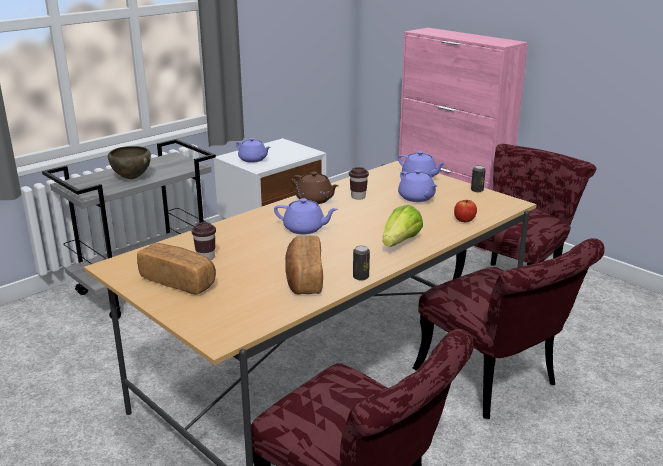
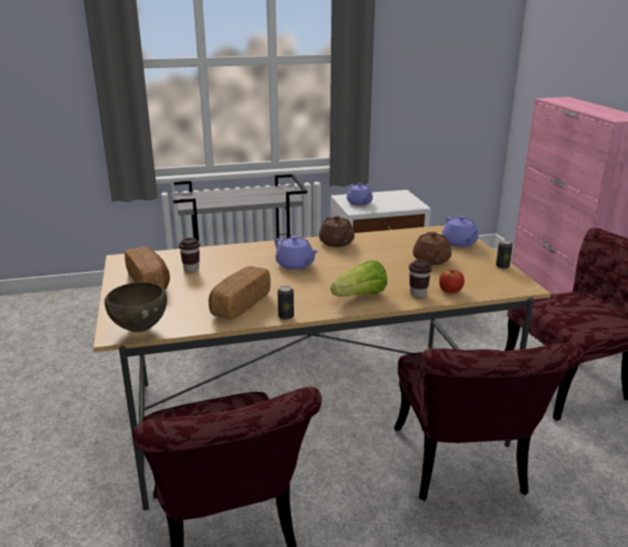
camera: 30 degrees right, 0 degrees up
brown bowl [108,146,151,179] -> brown bowl moved to [104,282,167,332]
brown cup [349,167,369,200] -> brown cup moved to [409,260,432,297]
purple teapot [398,170,437,202] -> brown teapot [413,232,451,265]

